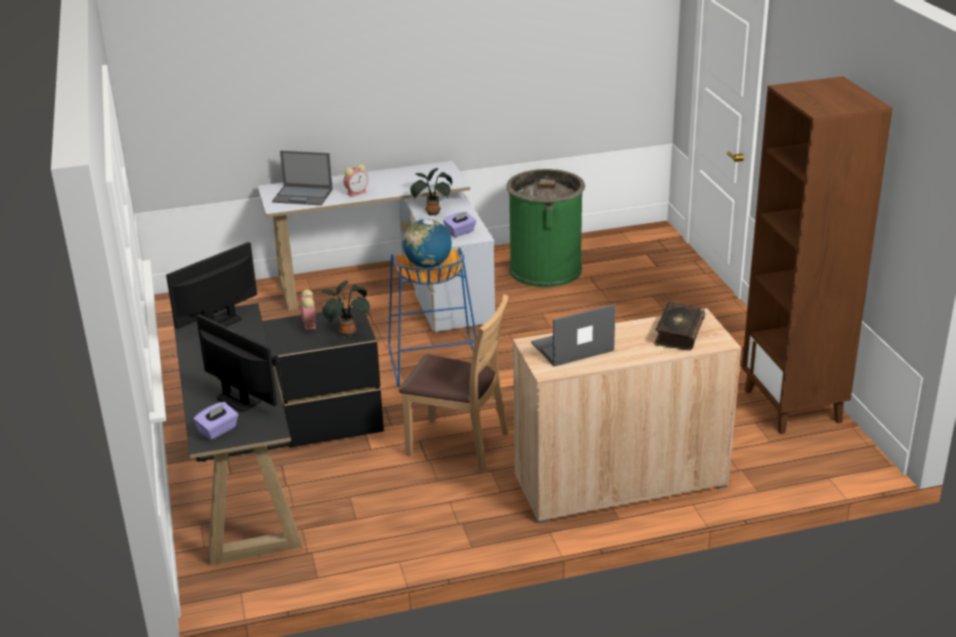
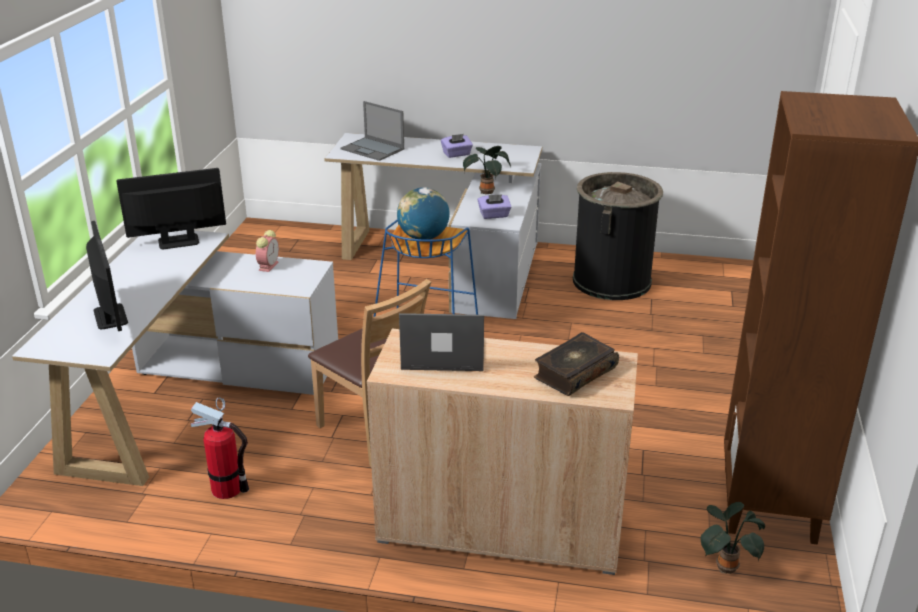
camera: 25 degrees right, 0 degrees up
black desk [173,303,384,565] -> white desk [12,230,338,486]
purple tissue box [193,402,238,440] -> purple tissue box moved to [441,134,473,158]
potted plant [322,281,370,338] -> potted plant moved to [701,502,765,574]
alarm clock [344,164,368,197] -> none
green trash can [506,169,585,287] -> black trash can [573,172,663,300]
none -> fire extinguisher [191,397,249,499]

